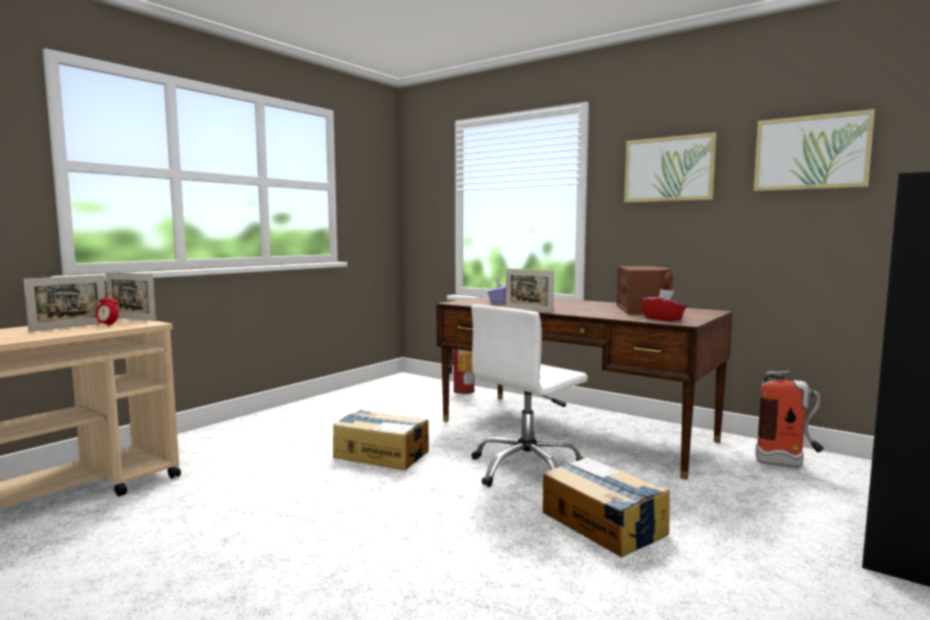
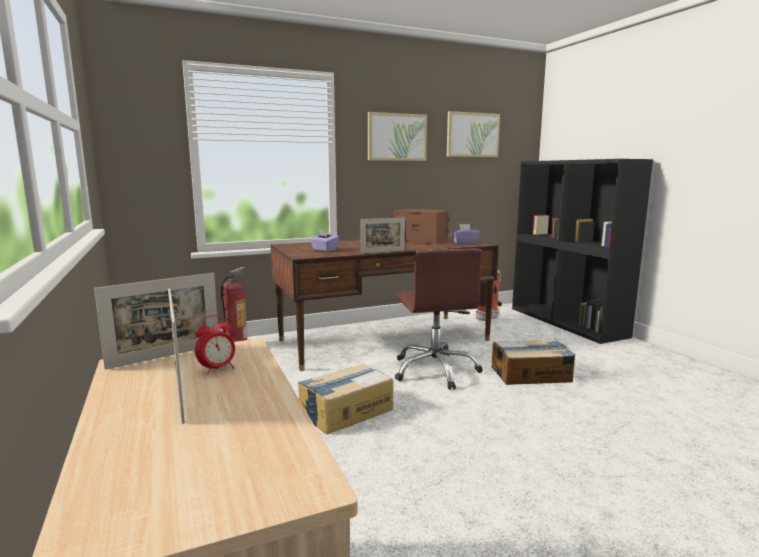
camera: 60 degrees left, 5 degrees up
white office chair [471,305,588,487] -> brown office chair [395,249,483,390]
red tissue box [642,289,686,321] -> purple tissue box [451,224,480,245]

